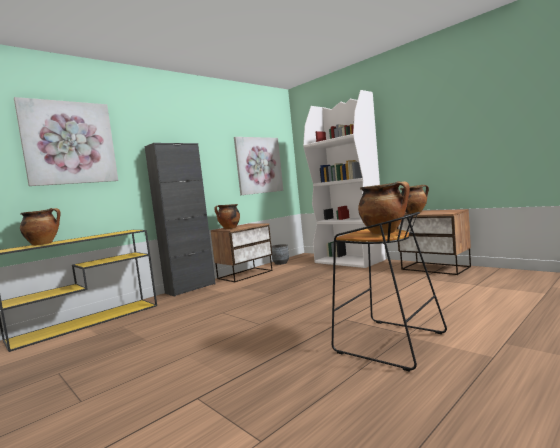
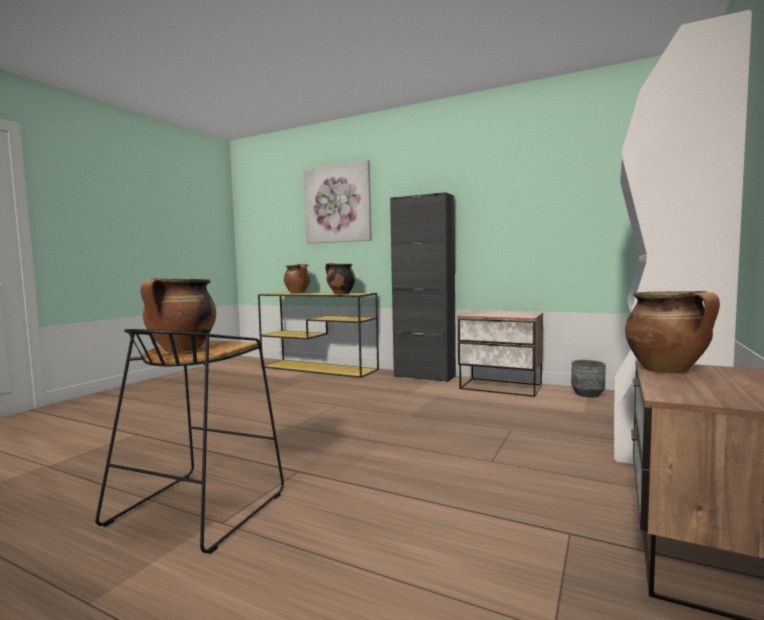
camera: 70 degrees right, 0 degrees up
cooking pot [214,204,240,229] -> cooking pot moved to [325,263,355,294]
picture [234,137,283,195] -> none

